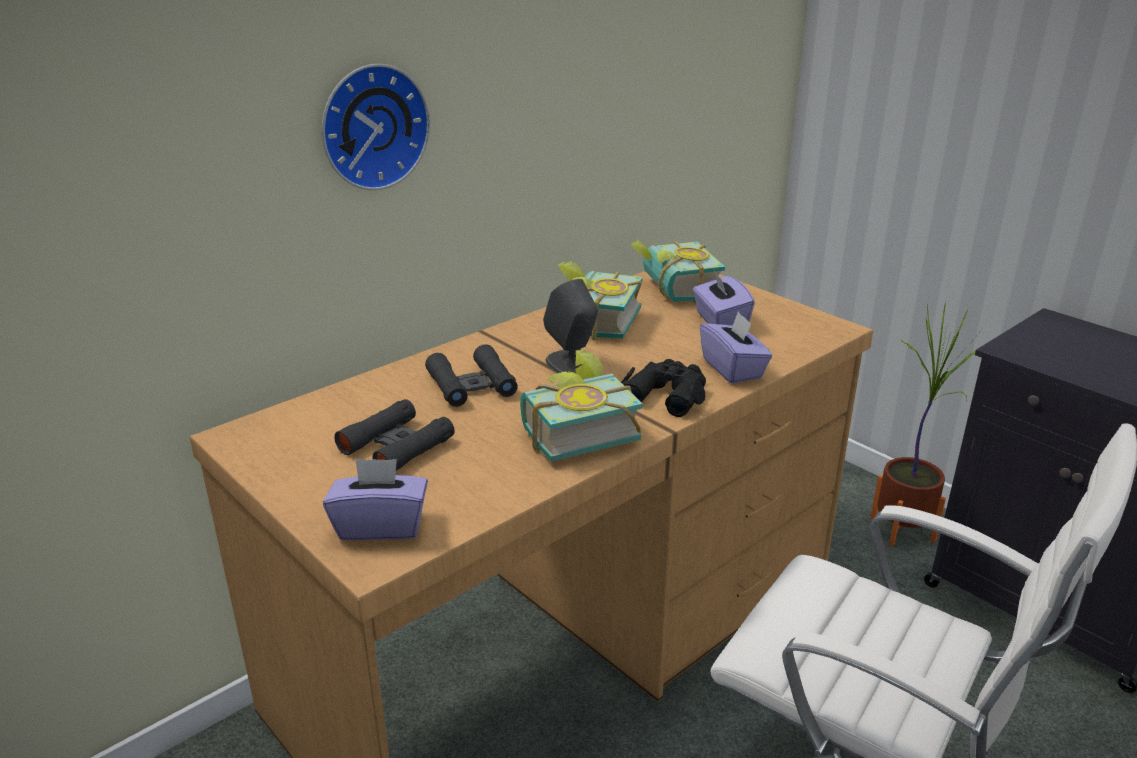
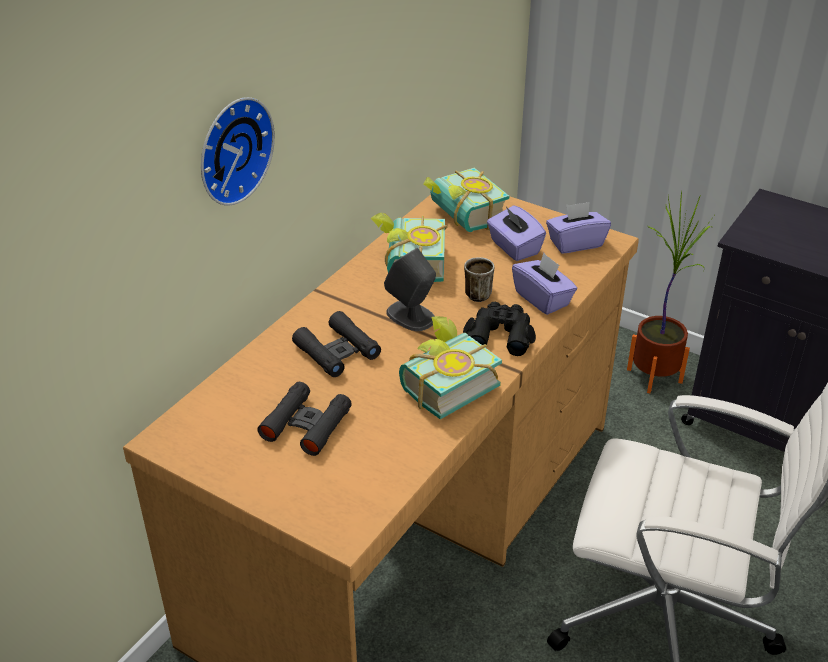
camera: 15 degrees left, 10 degrees up
purple tissue box [323,458,428,540] -> purple tissue box moved to [546,202,611,254]
none -> mug [464,257,494,302]

